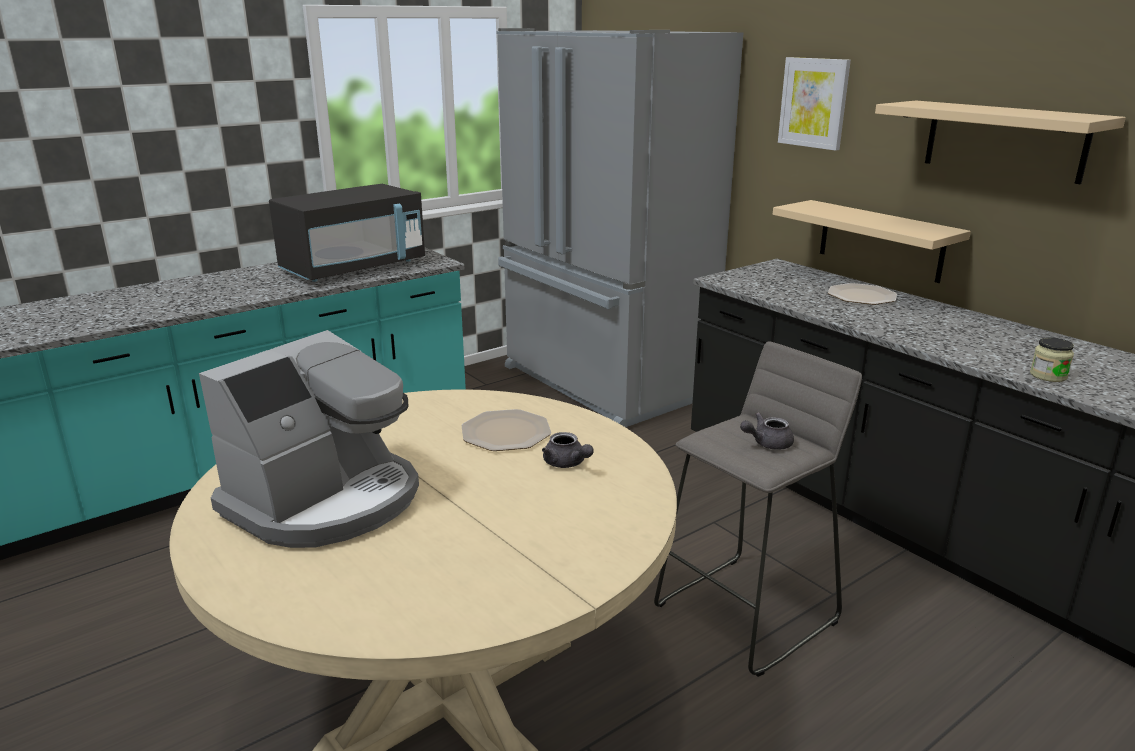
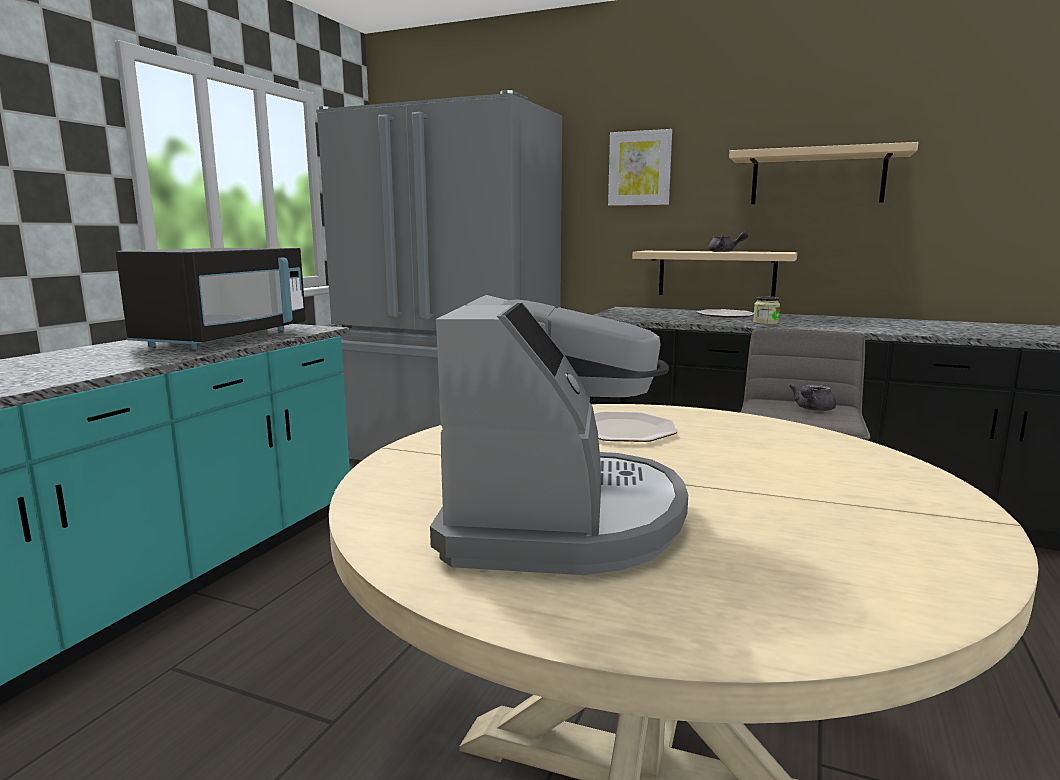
camera: 30 degrees left, 10 degrees down
grey teapot [542,432,594,468] -> grey teapot moved to [708,232,748,252]
jar [1030,337,1074,382] -> jar moved to [753,296,780,325]

